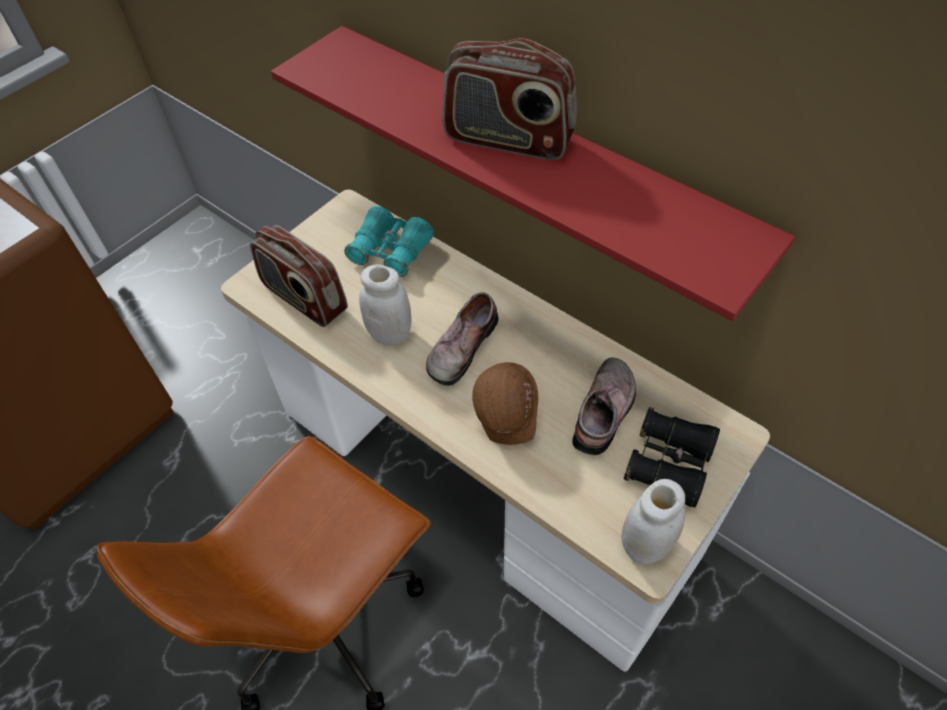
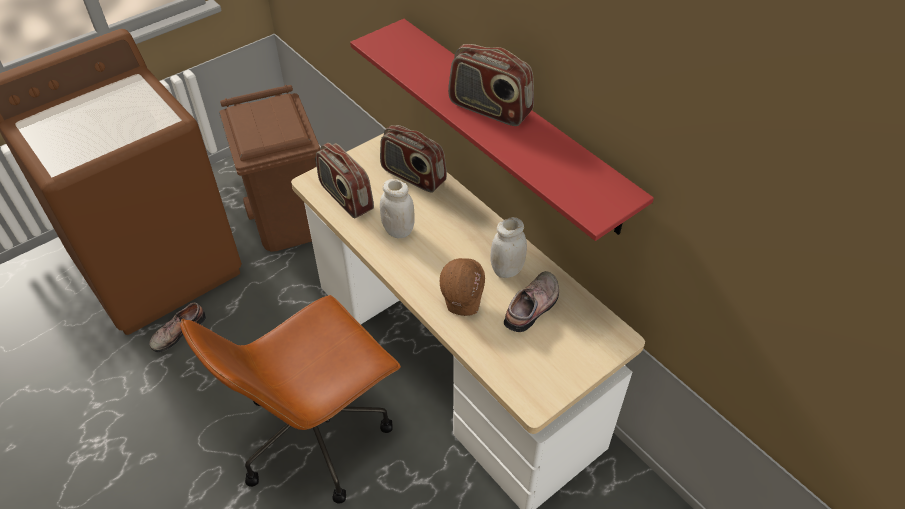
camera: 10 degrees right, 5 degrees down
turquoise binoculars [344,206,434,277] -> radio [380,125,447,193]
shoe [426,292,498,386] -> shoe moved to [149,302,206,353]
white jar [621,479,685,564] -> white jar moved to [490,217,527,278]
black binoculars [624,407,720,508] -> none
none -> brown trash can [219,85,321,252]

